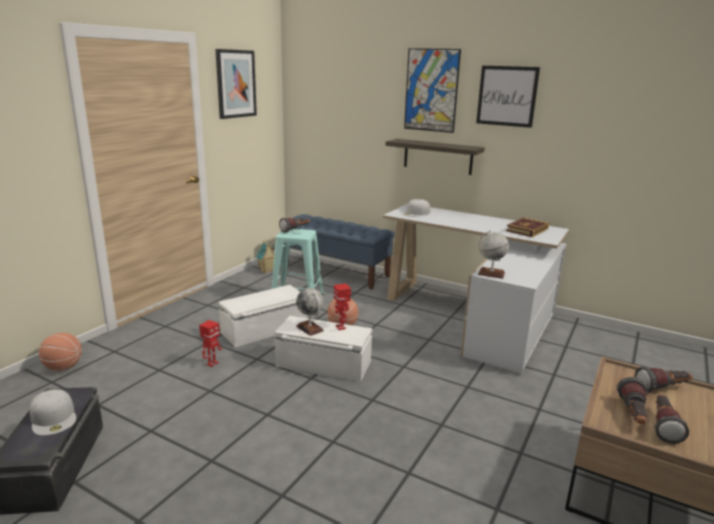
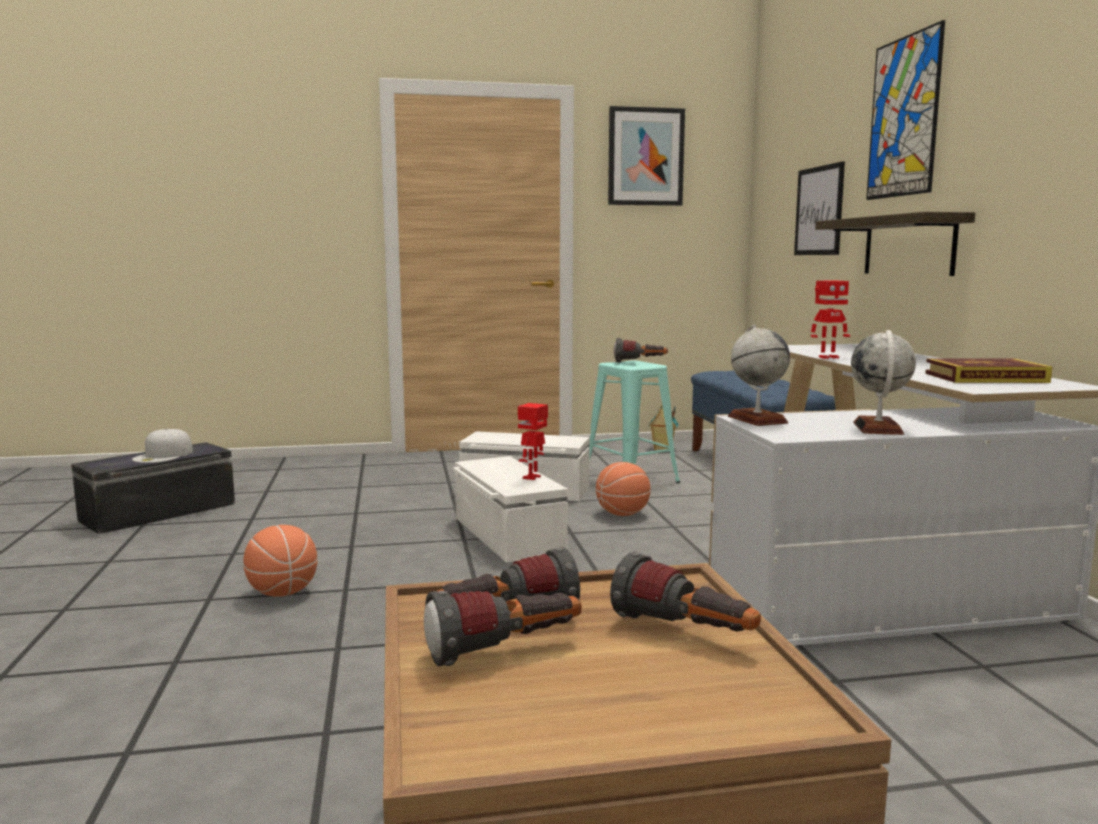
camera: 50 degrees right, 10 degrees down
basketball [39,333,82,371] -> basketball moved to [243,525,317,597]
toy robot [199,320,222,367] -> toy robot moved to [811,281,850,359]
globe [296,288,324,336] -> globe moved to [851,330,916,435]
white cap [400,199,430,217] -> none
picture [476,66,540,128] -> picture moved to [794,161,845,255]

